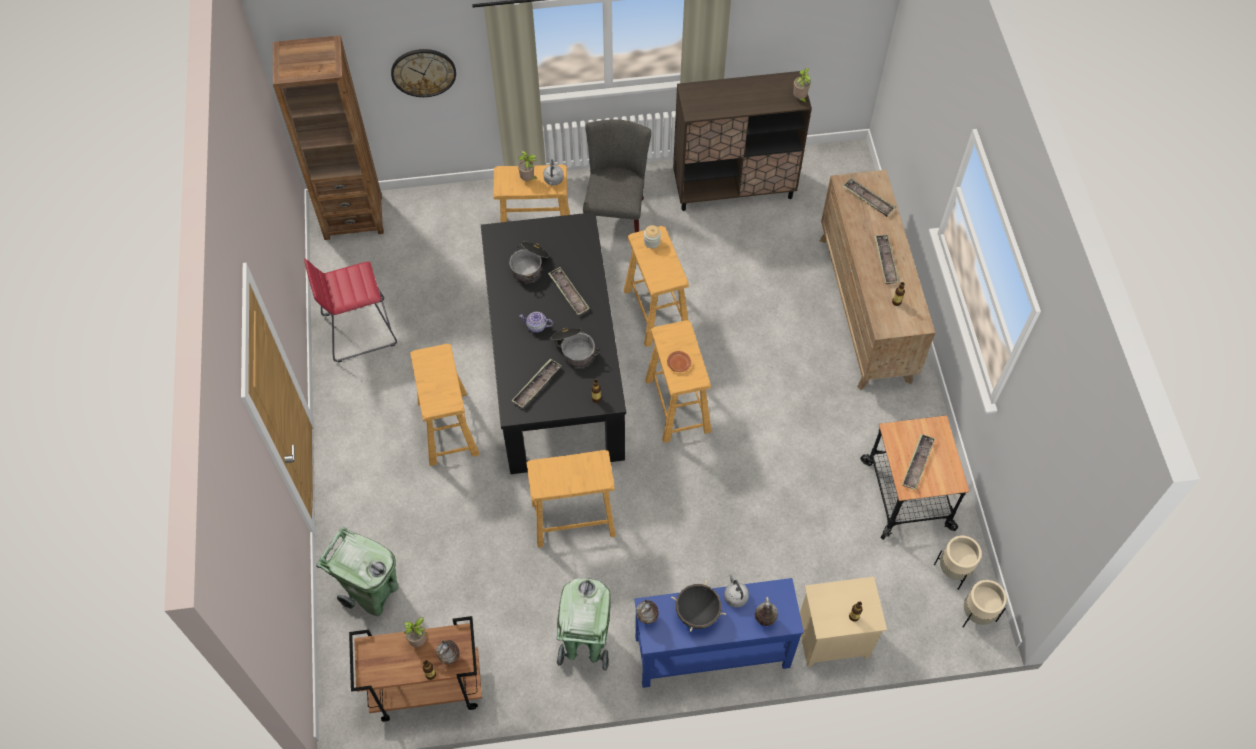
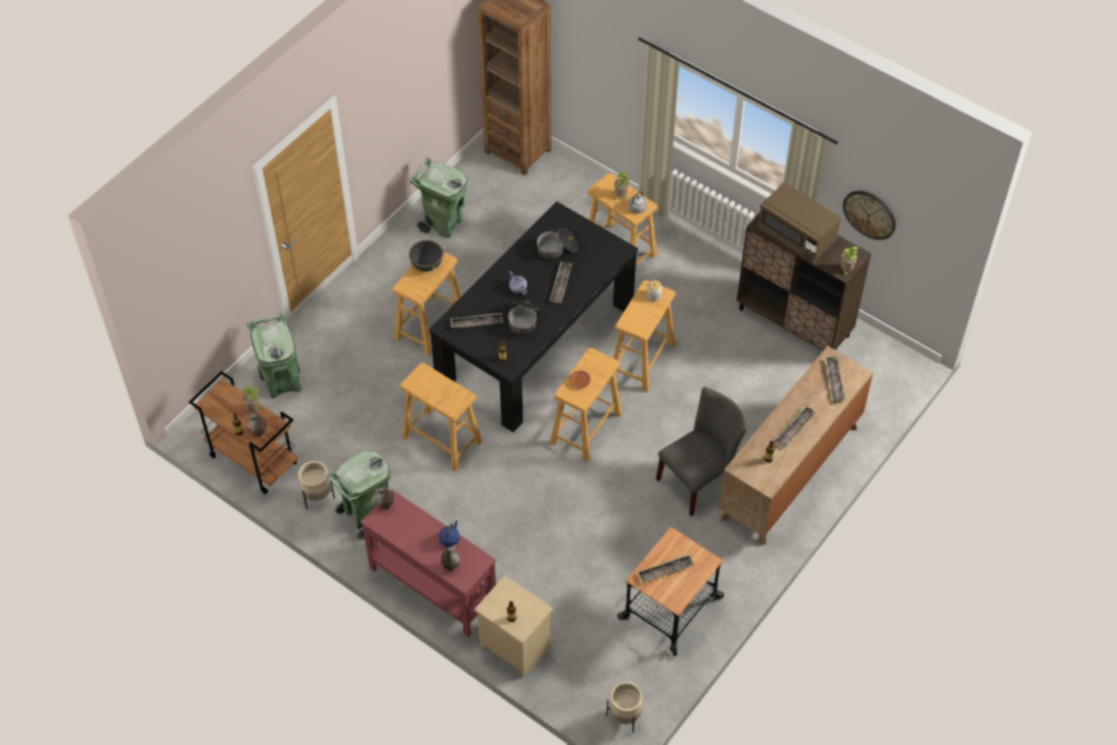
camera: 45 degrees right, 5 degrees down
red stool [304,259,397,363] -> green trash can [410,158,468,238]
wall clock [391,49,456,97] -> wall clock moved to [843,191,896,240]
grey chair [583,119,651,233] -> grey chair moved to [656,387,747,517]
blue console table [634,578,804,688] -> red console table [360,489,496,638]
black cooking pot [671,580,726,632] -> black cooking pot moved to [407,239,446,271]
grey kettle [724,574,749,608] -> blue kettle [439,521,460,547]
beige planter [934,535,982,590] -> beige planter moved to [298,461,335,509]
none -> brown microwave [757,182,841,263]

